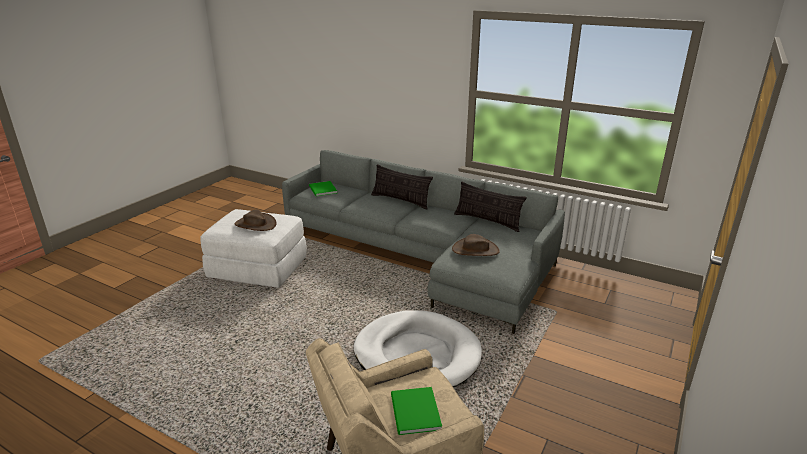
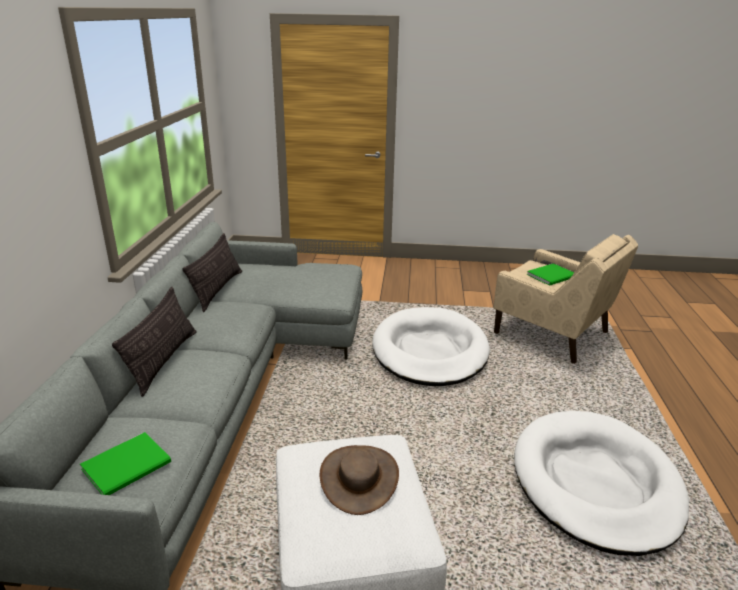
camera: 115 degrees left, 0 degrees up
brown hat [452,234,500,256] -> none
none -> white dog bed [514,411,689,556]

